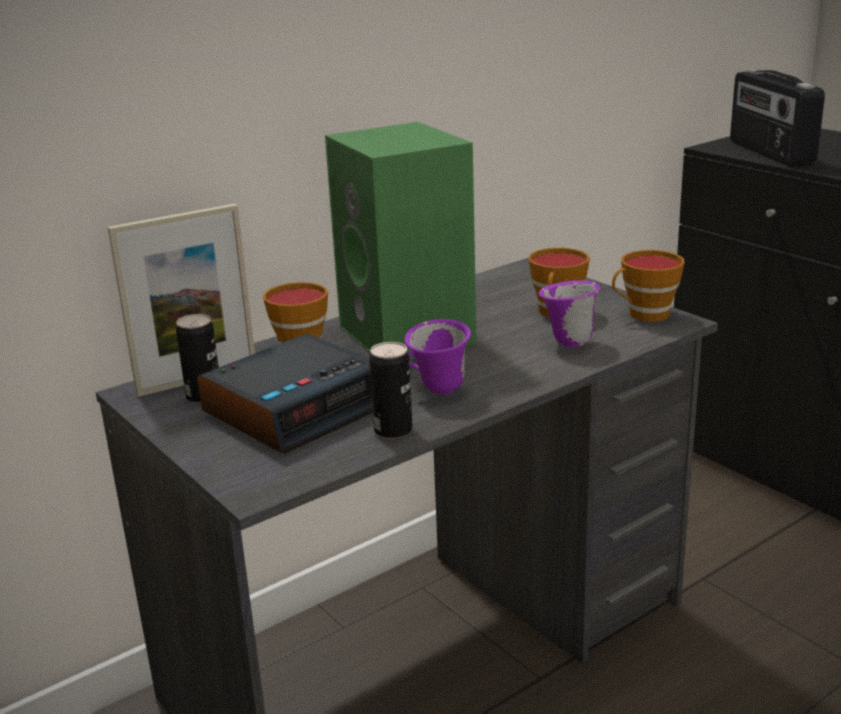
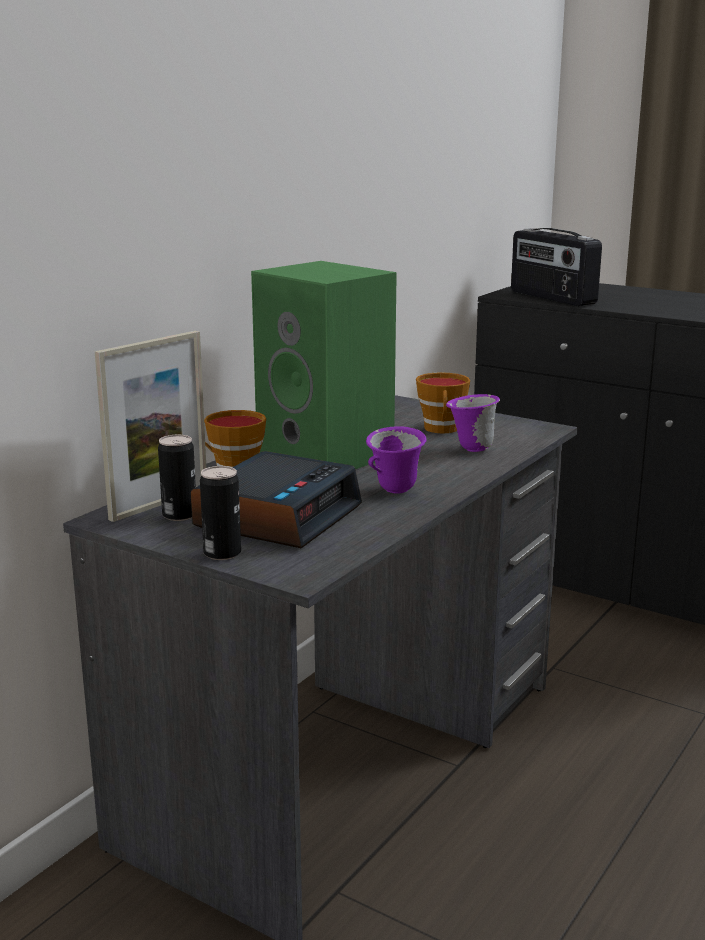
camera: 20 degrees left, 5 degrees down
can [369,342,413,439] -> can moved to [200,466,241,560]
cup [612,250,684,322] -> none

